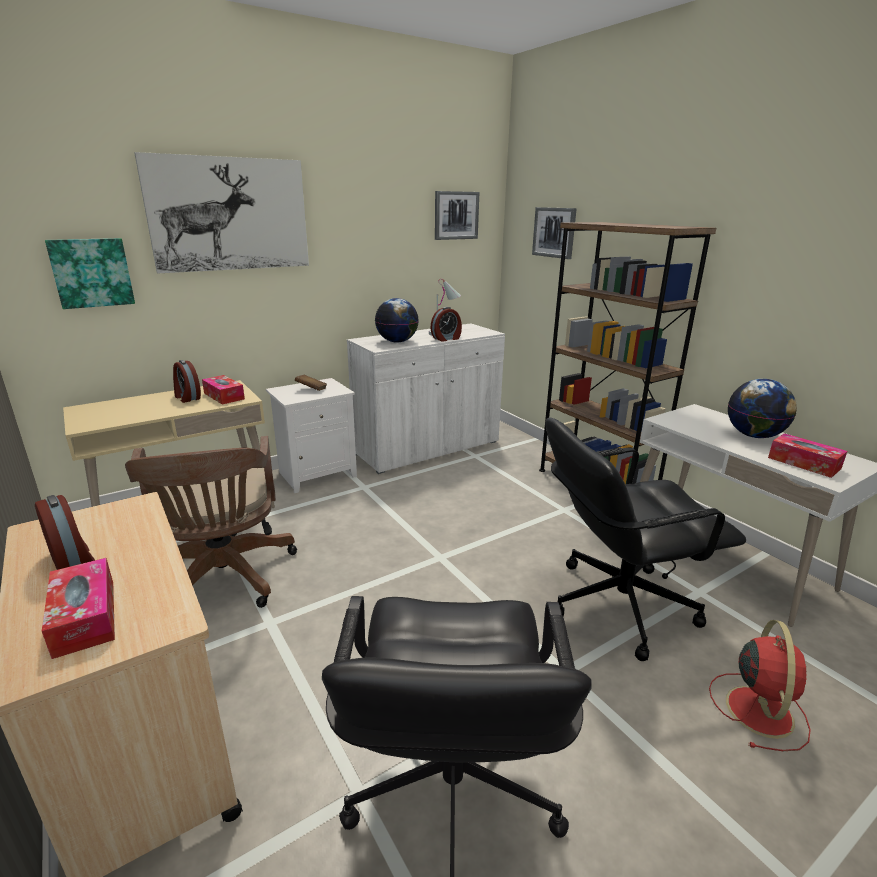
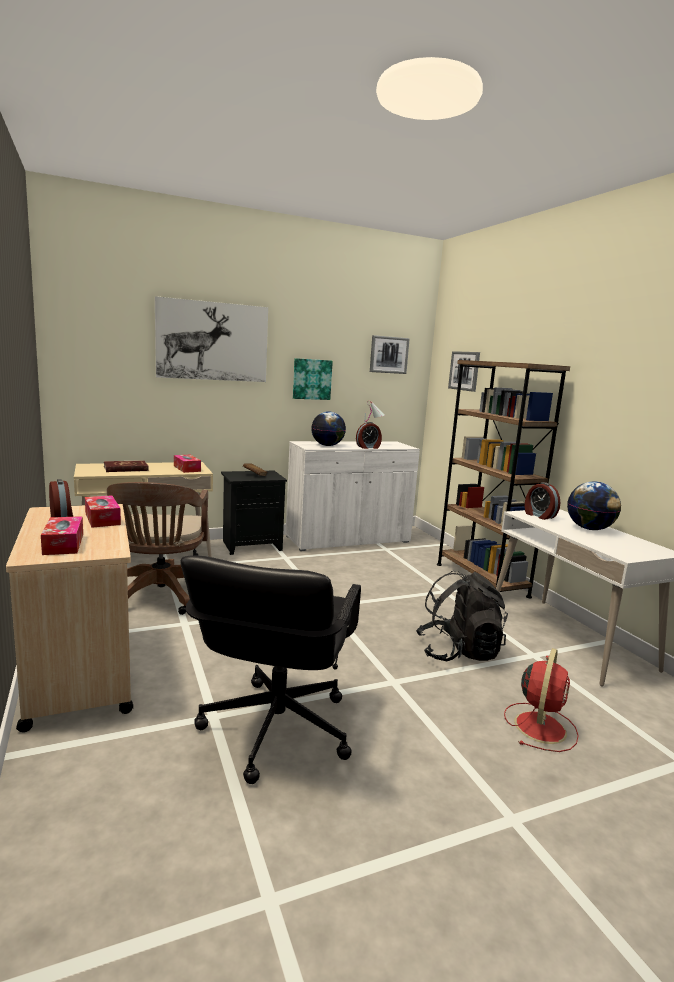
camera: 10 degrees right, 10 degrees down
picture [45,238,135,309] -> picture moved to [293,358,333,400]
alarm clock [173,360,201,403] -> alarm clock moved to [525,482,560,520]
white nightstand [266,378,357,493] -> black nightstand [221,471,287,555]
black office chair [546,418,746,661] -> black backpack [416,571,508,661]
tissue box [768,433,847,478] -> tissue box moved to [85,495,121,528]
none -> red book [104,460,148,472]

